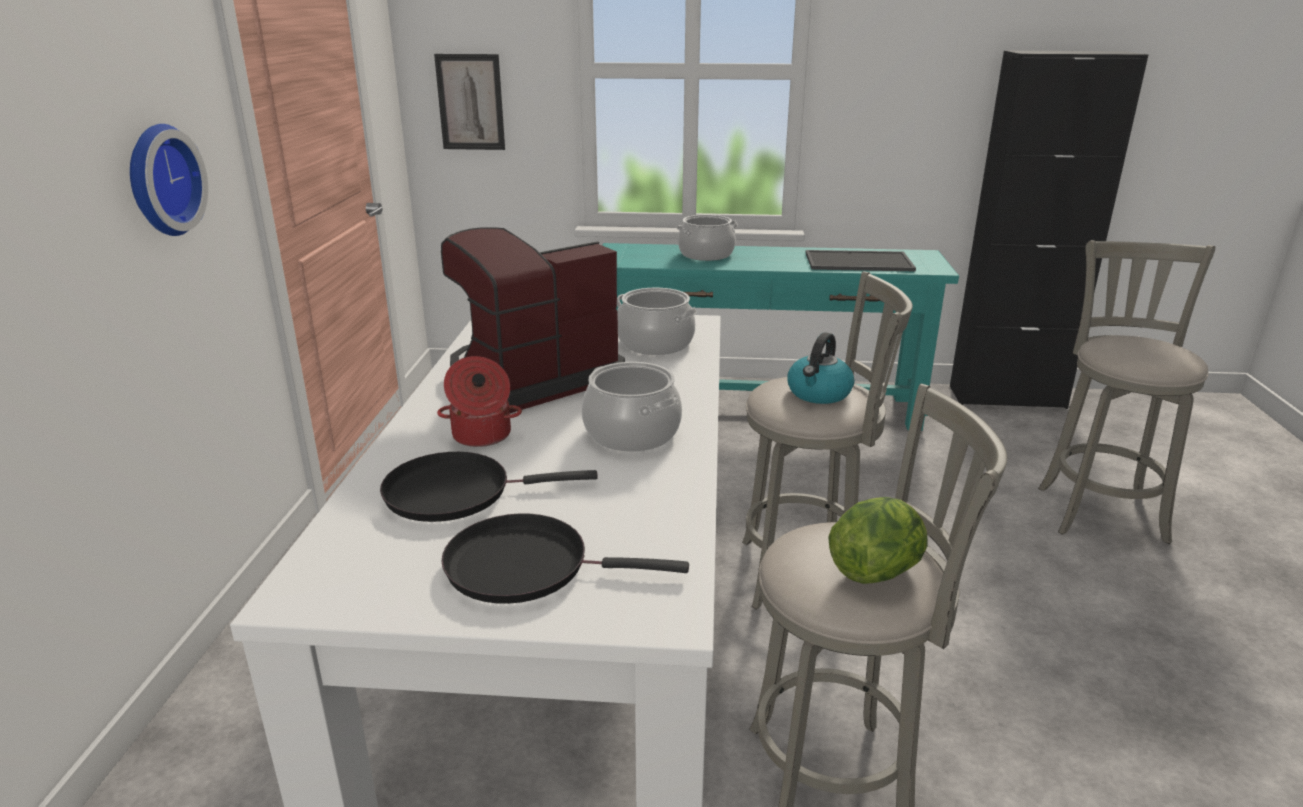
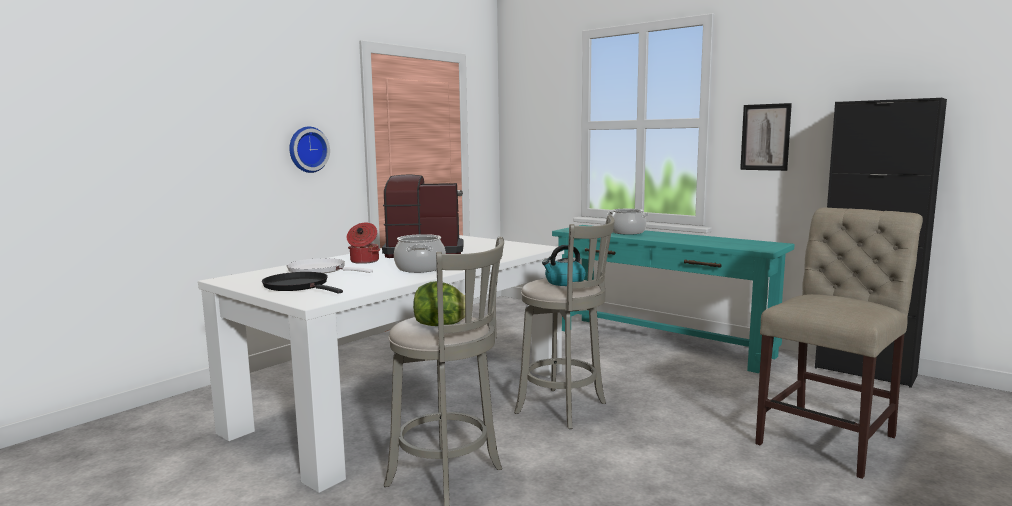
camera: 35 degrees right, 15 degrees down
black frying pan [380,452,598,522] -> white frying pan [287,258,373,273]
picture [434,54,505,150] -> picture moved to [740,103,792,171]
cooking pot [617,288,697,355] -> none
tray [806,250,916,271] -> none
grey stool [1038,240,1215,544] -> beige chair [755,208,923,479]

